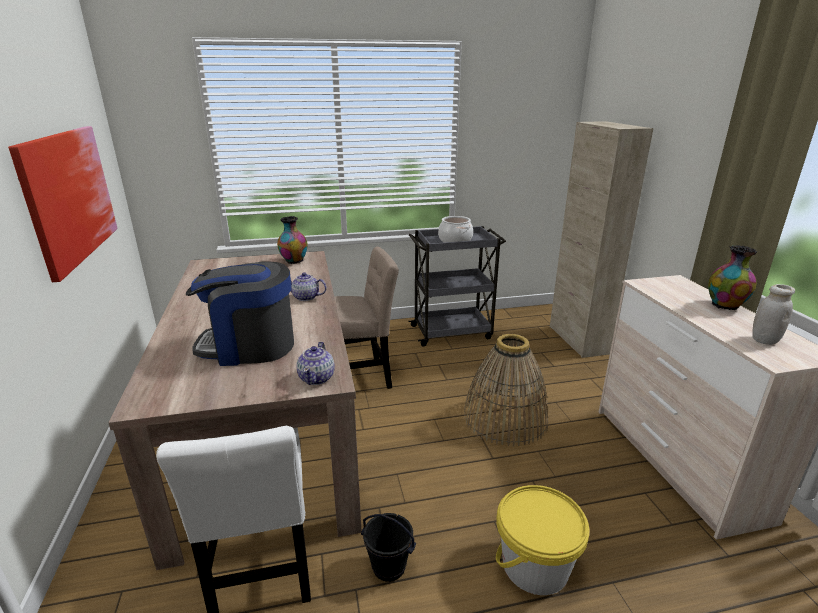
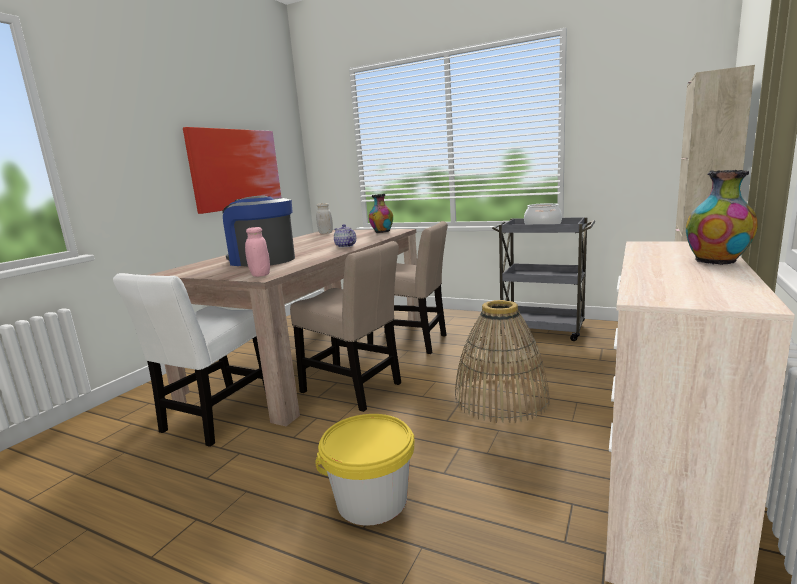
camera: 40 degrees right, 10 degrees down
teapot [296,342,335,385] -> pink jar [245,227,270,277]
black bucket [361,513,416,582] -> none
white jar [752,284,795,345] -> white jar moved to [316,203,333,234]
none -> beige chair [290,241,401,412]

